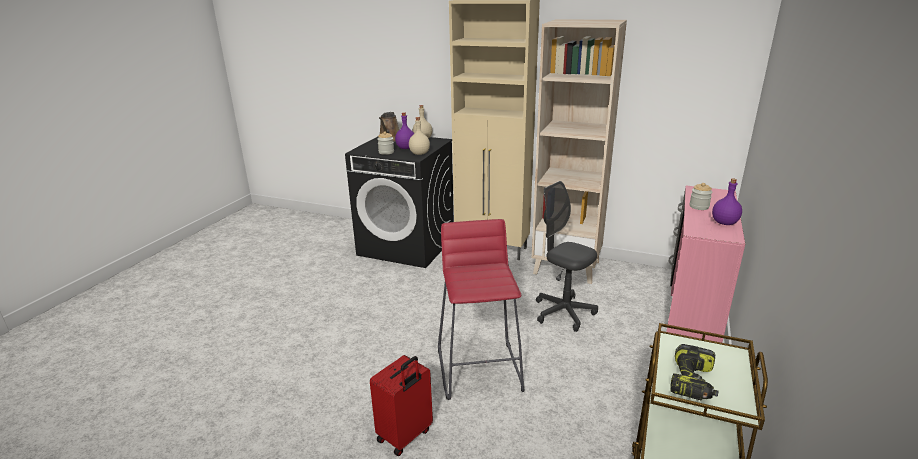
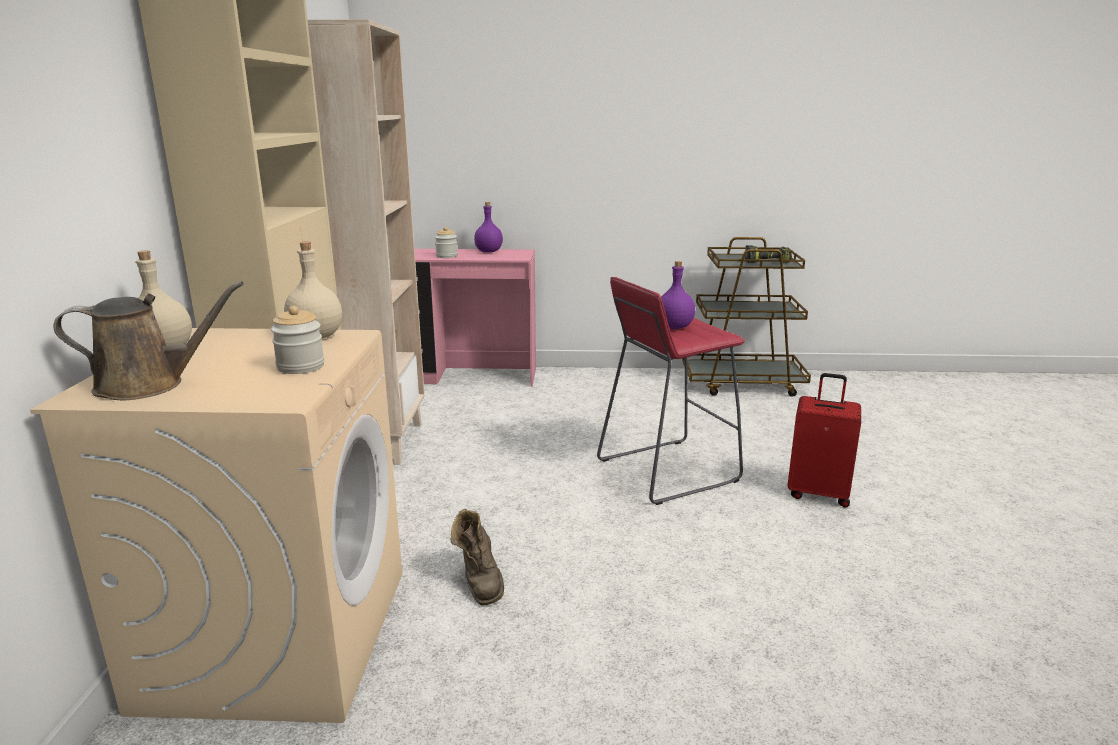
camera: 110 degrees left, 5 degrees down
black washing machine [345,137,454,268] -> beige washing machine [30,328,402,723]
purple bottle [395,112,414,149] -> purple bottle moved to [661,261,695,329]
grey office chair [536,181,598,332] -> none
none -> brown boot [450,508,504,605]

